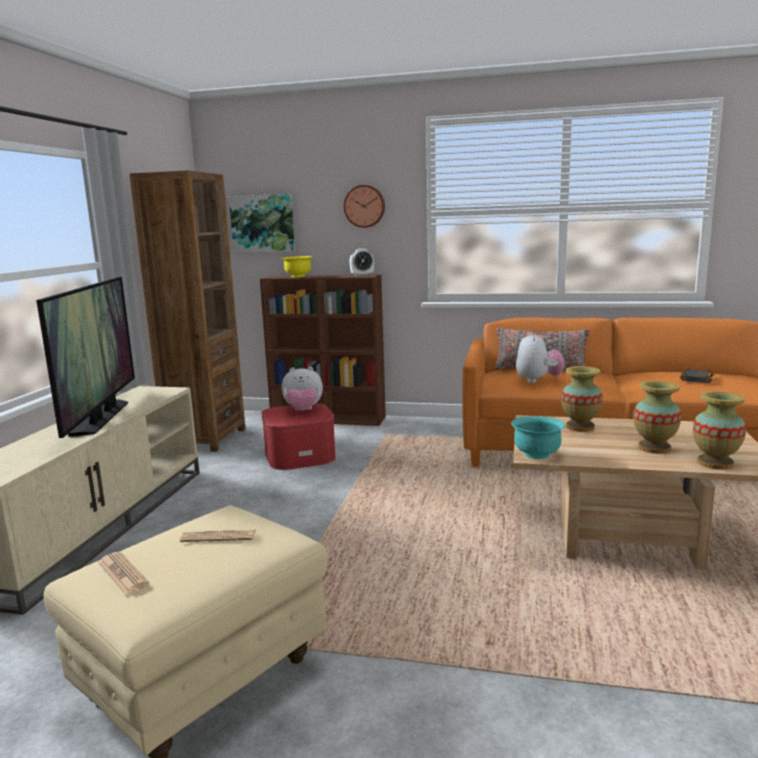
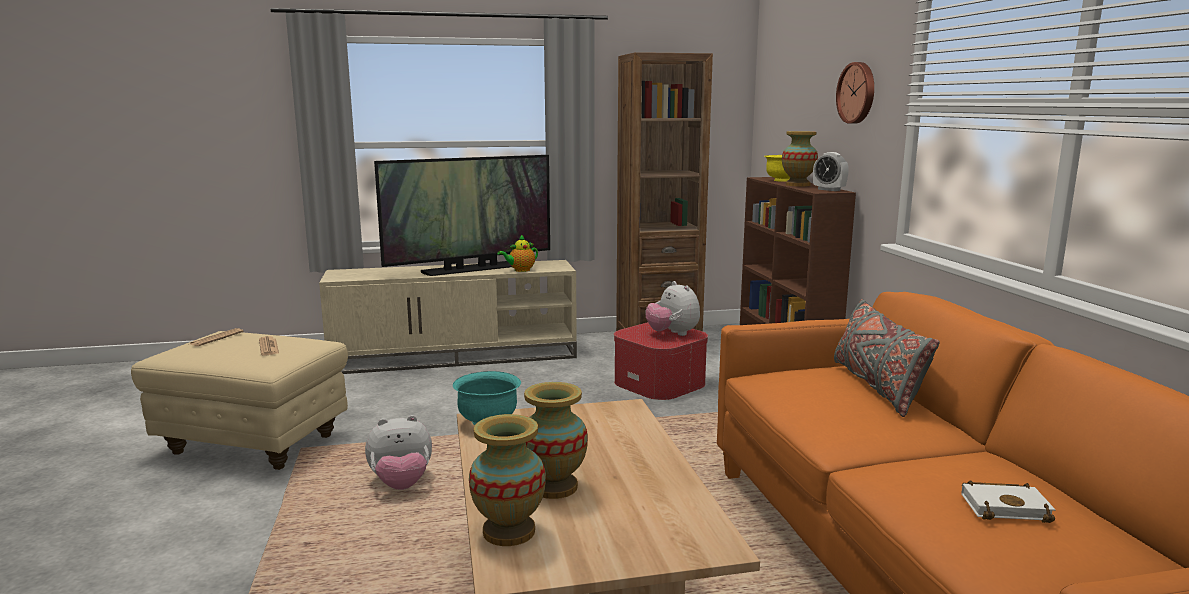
camera: 65 degrees right, 0 degrees up
picture [229,194,295,253] -> none
plush toy [516,332,565,383] -> plush toy moved to [365,415,432,490]
vase [561,366,603,432] -> vase moved to [782,131,818,186]
black book [680,368,714,383] -> white book [961,481,1056,523]
none -> teapot [497,235,538,272]

